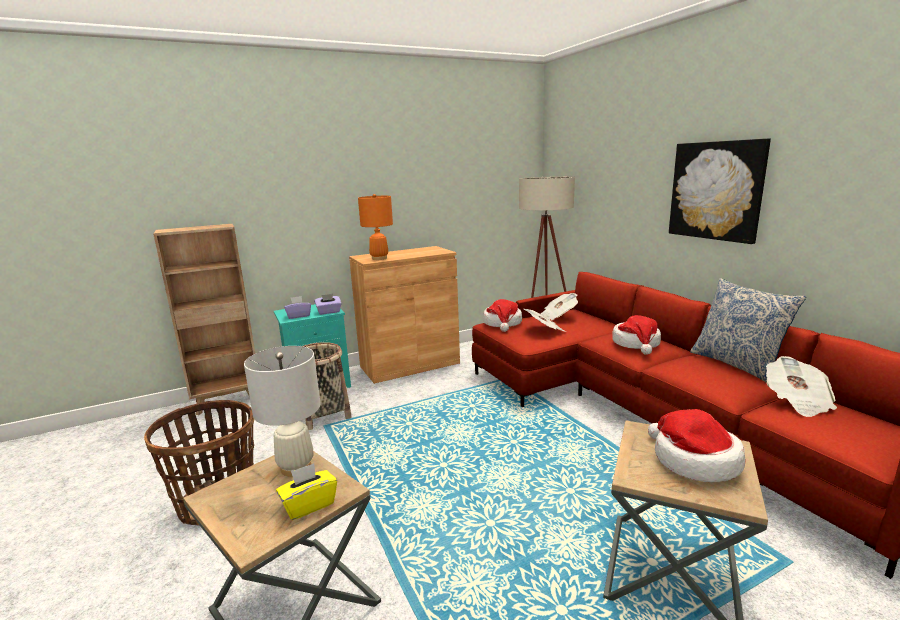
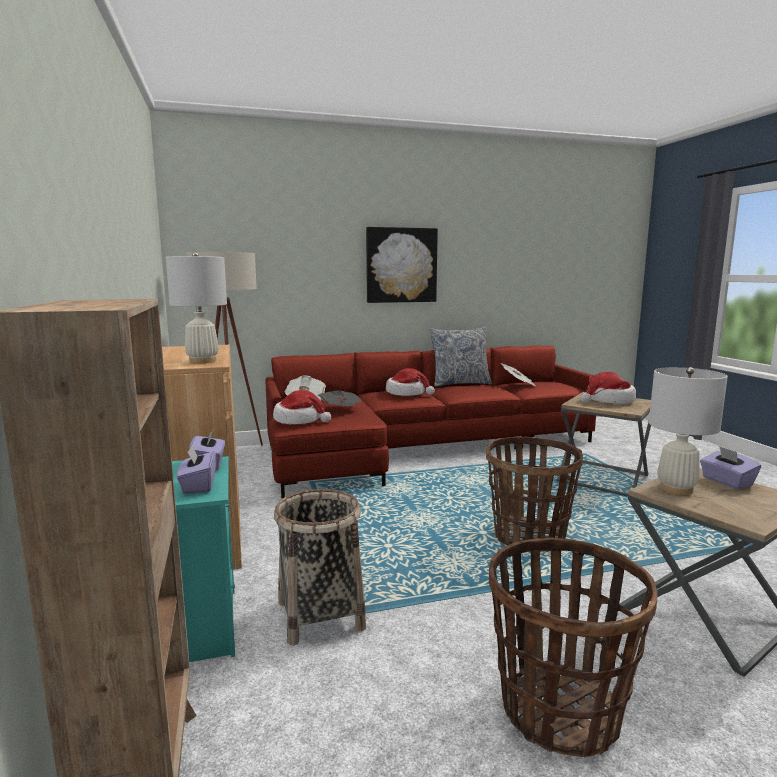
camera: 80 degrees left, 5 degrees down
yellow tissue box [276,463,337,520] -> purple tissue box [700,446,761,489]
orange table lamp [358,194,393,260] -> white table lamp [166,252,227,363]
none -> basket [486,436,583,552]

